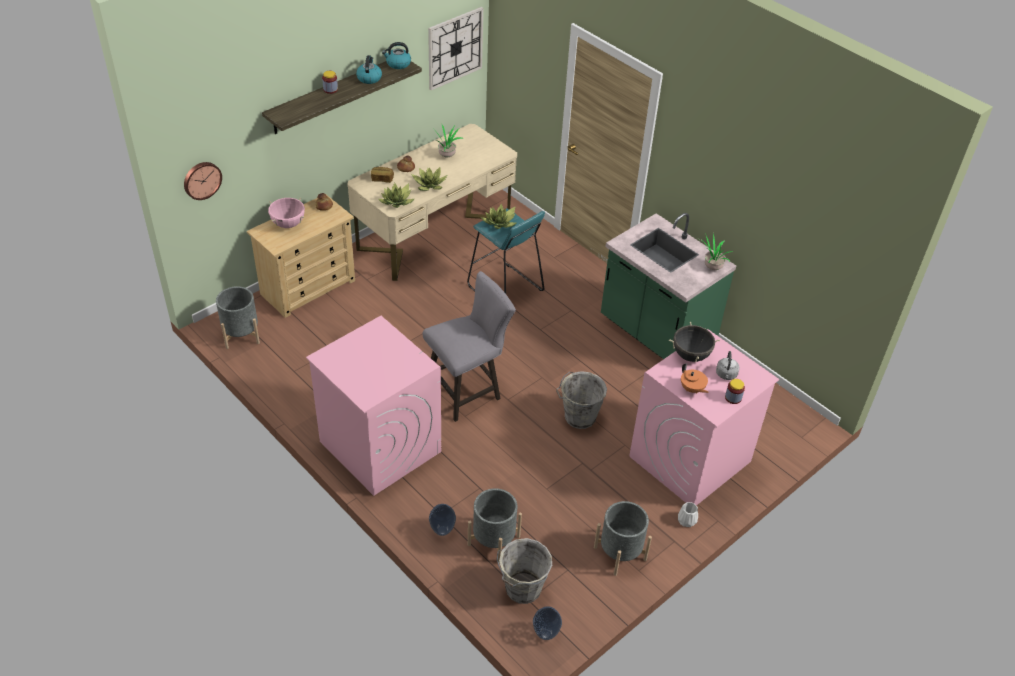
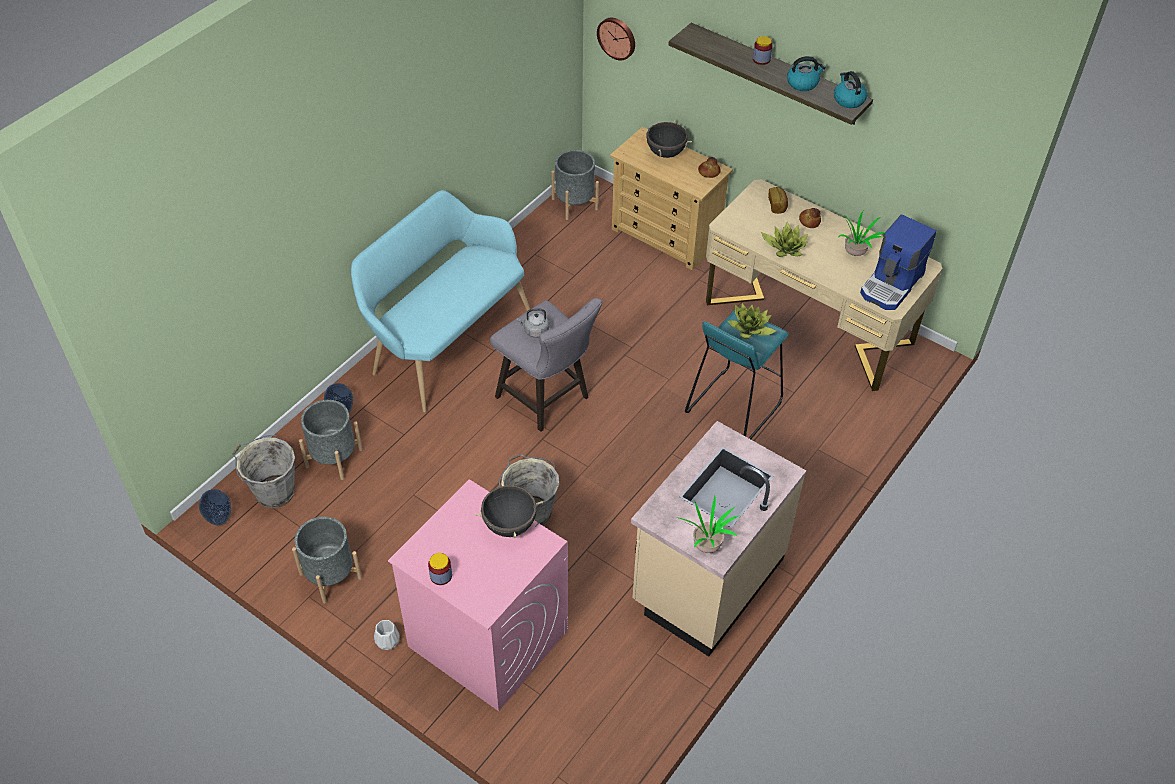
camera: 80 degrees right, 5 degrees up
pink cooking pot [268,198,305,228] -> black cooking pot [643,121,692,158]
pink washing machine [306,316,441,496] -> turquoise bench [351,190,530,412]
potted plant [378,183,414,208] -> none
wall clock [428,7,483,90] -> none
green counter [601,213,736,359] -> beige counter [631,421,806,657]
orange teapot [681,363,709,394] -> none
grey kettle [716,351,740,380] -> grey kettle moved to [517,308,549,338]
none -> coffee machine [860,214,937,310]

